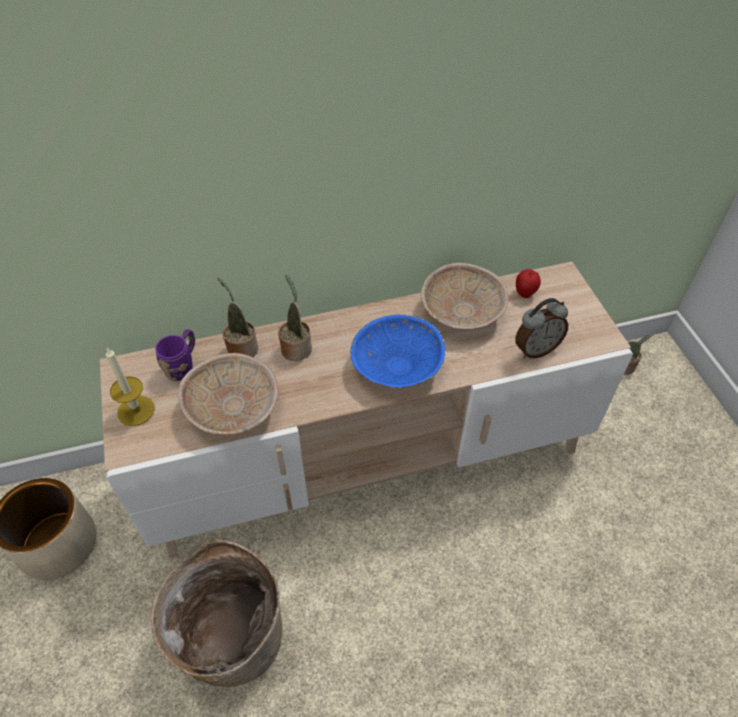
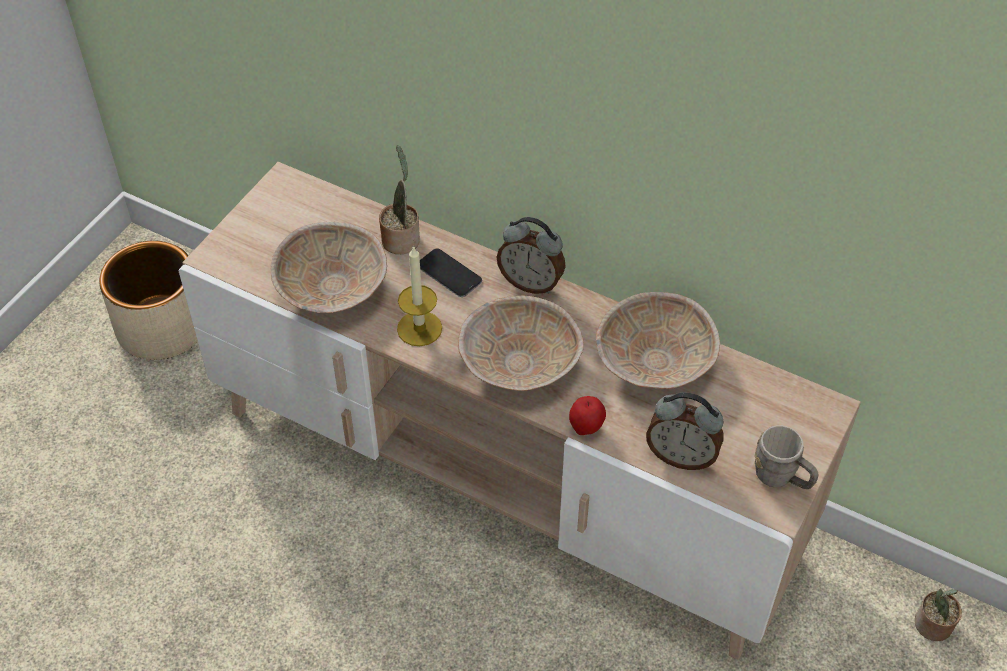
camera: 45 degrees right, 0 degrees up
candle [106,348,155,426] -> candle moved to [397,245,442,346]
basket [150,539,282,687] -> none
purple mug [155,329,195,381] -> none
potted plant [278,274,312,361] -> phone [420,249,482,297]
blue bowl [350,315,445,388] -> beige bowl [458,295,584,391]
apple [516,269,541,298] -> apple moved to [569,396,606,435]
none -> alarm clock [497,217,566,294]
none -> grey mug [755,425,819,489]

